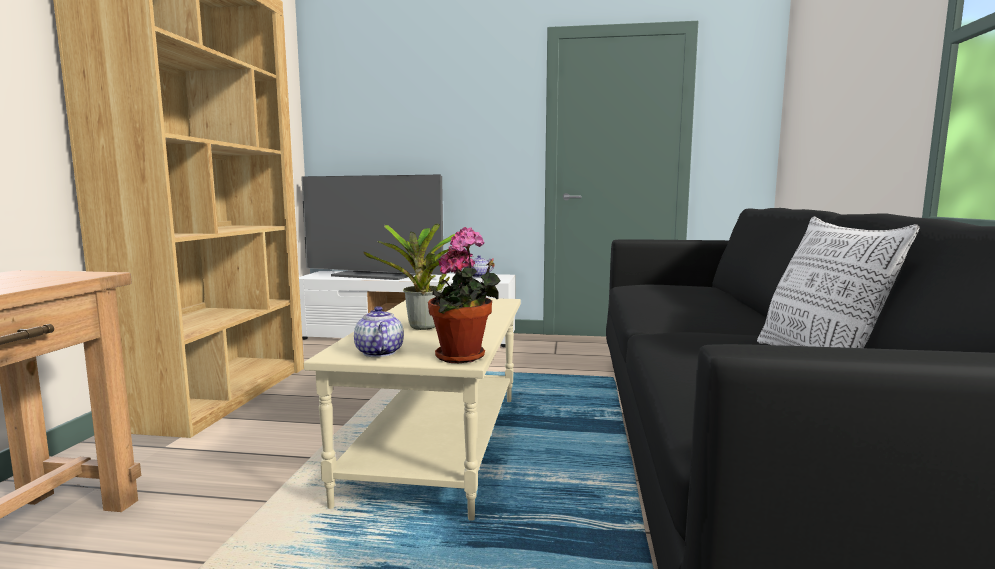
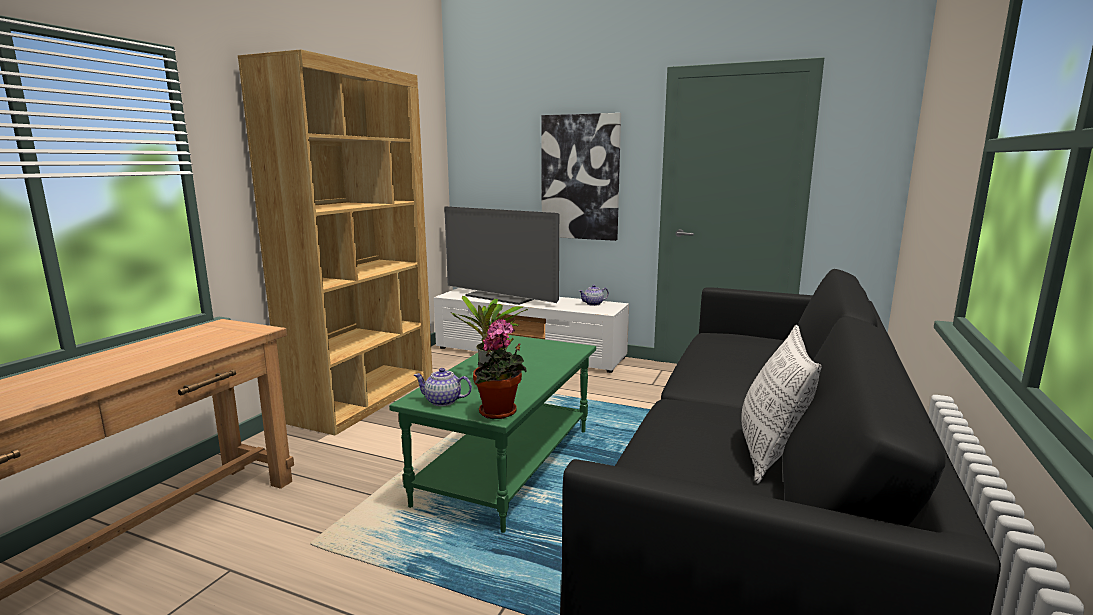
camera: 15 degrees right, 5 degrees up
beige coffee table [304,298,521,521] -> green coffee table [389,335,596,533]
teapot [354,306,404,357] -> teapot turned 75 degrees counterclockwise [414,368,472,406]
none -> picture [541,113,621,241]

